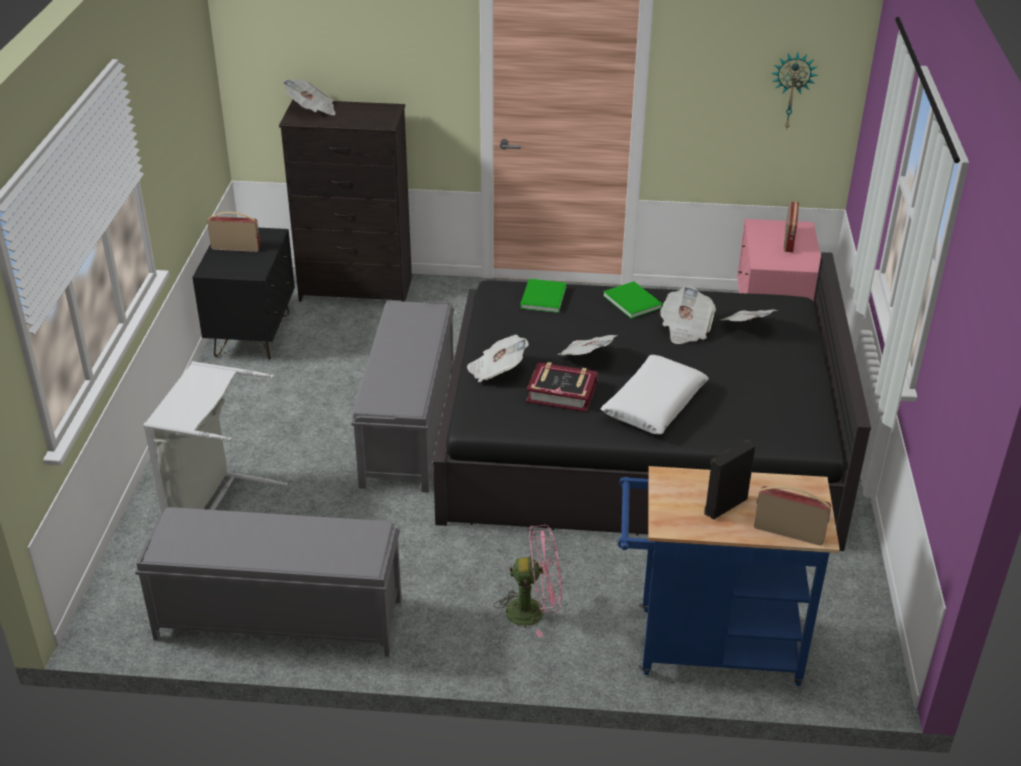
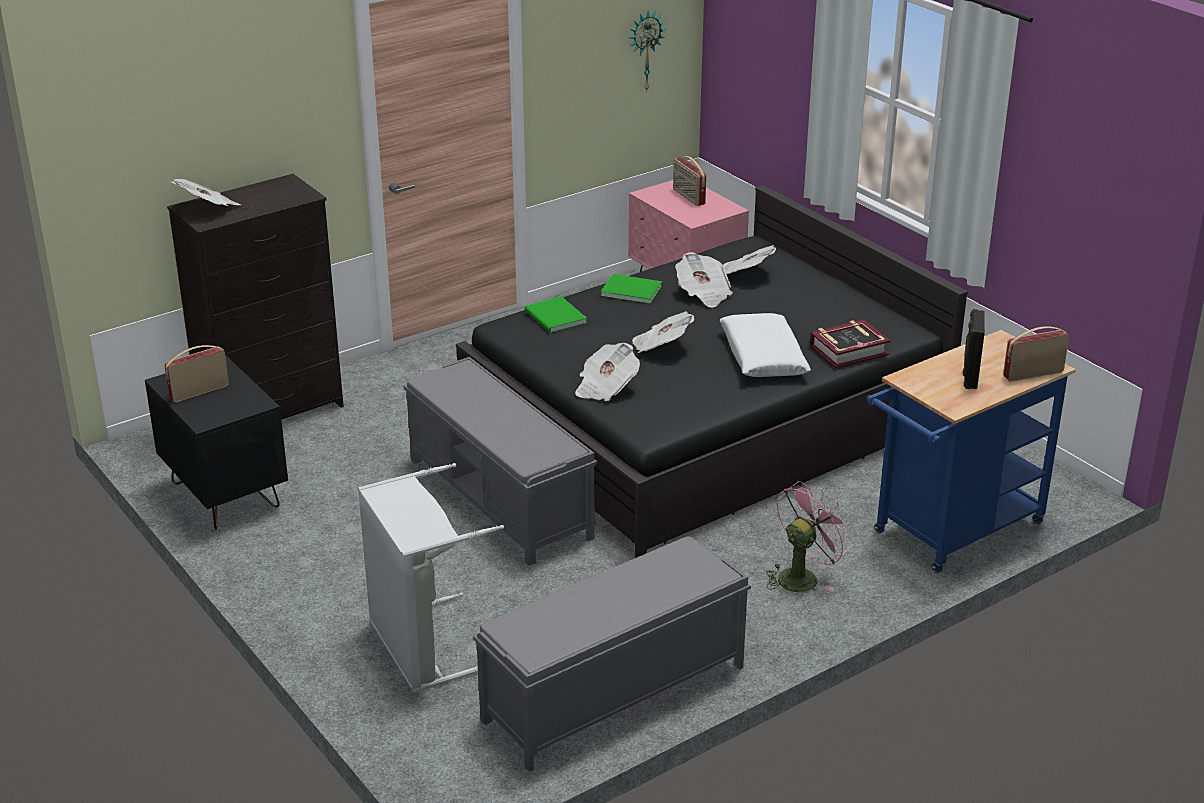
camera: 40 degrees left, 5 degrees down
book [526,362,598,412] -> book moved to [810,319,891,368]

